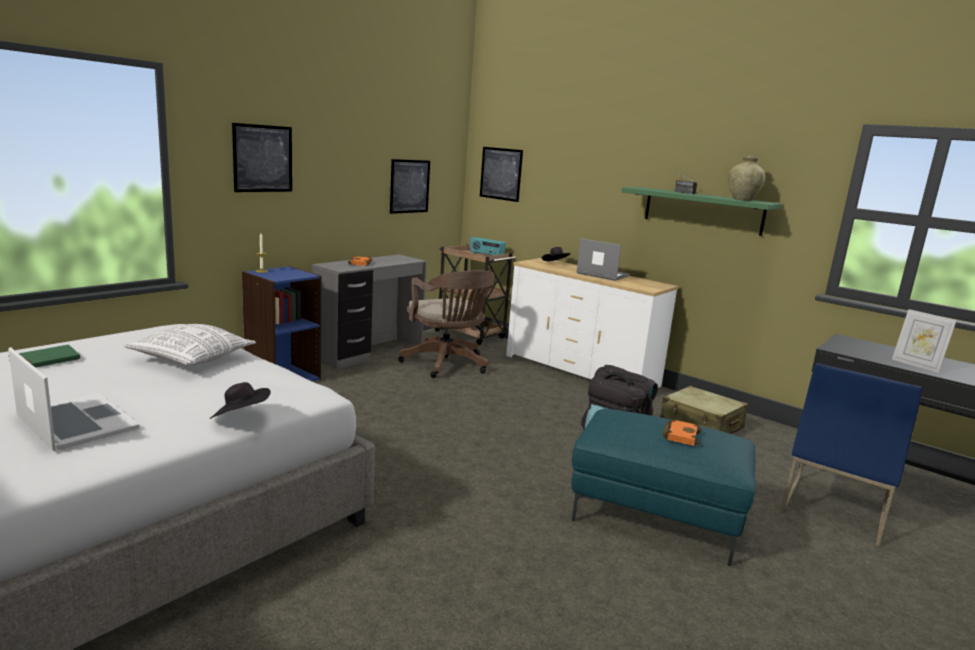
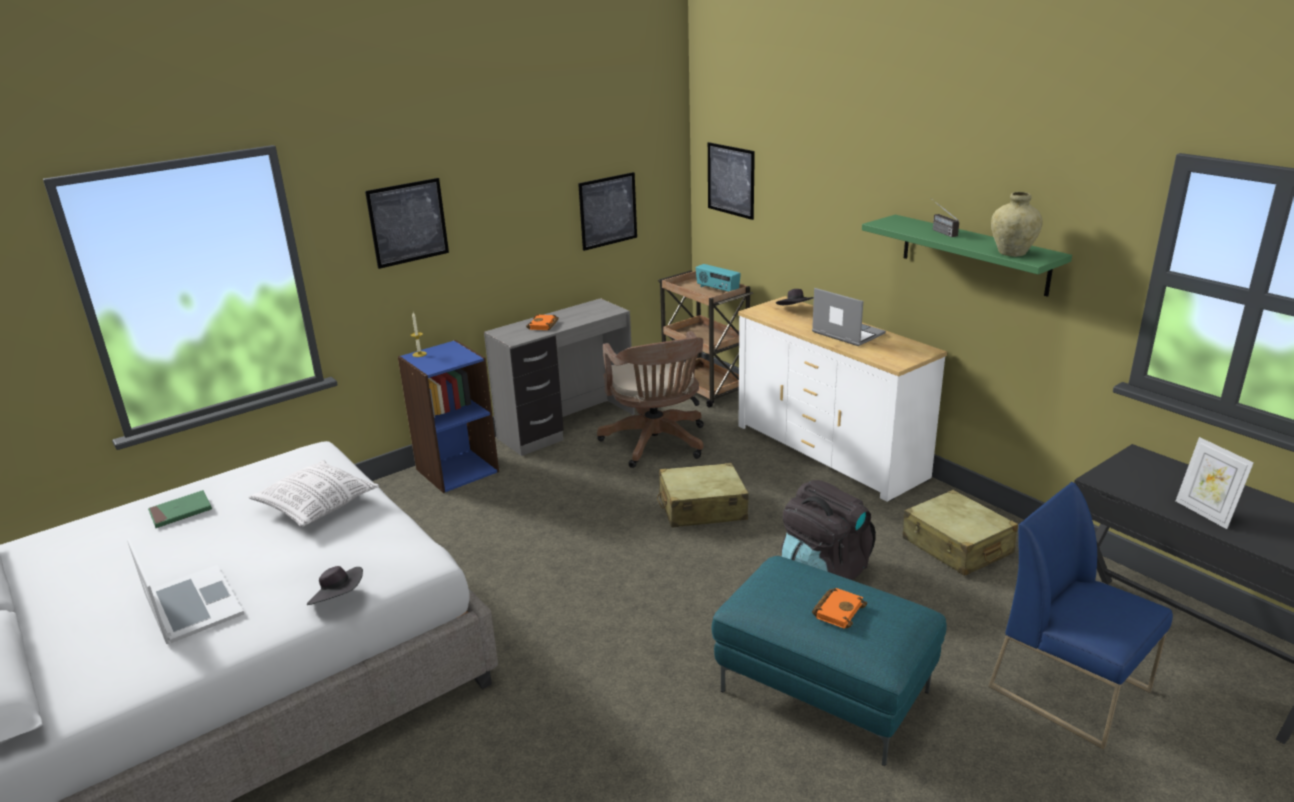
camera: 15 degrees right, 10 degrees up
blue chair [780,363,922,547] -> blue chair turned 90 degrees clockwise [988,482,1173,750]
none -> beige suitcase [657,463,749,527]

